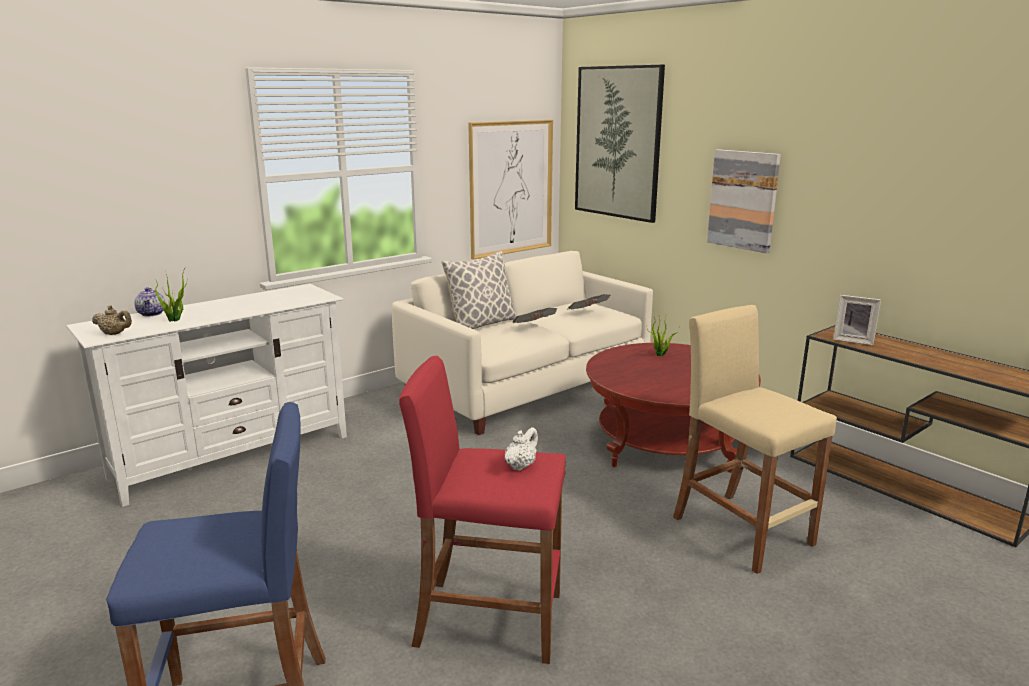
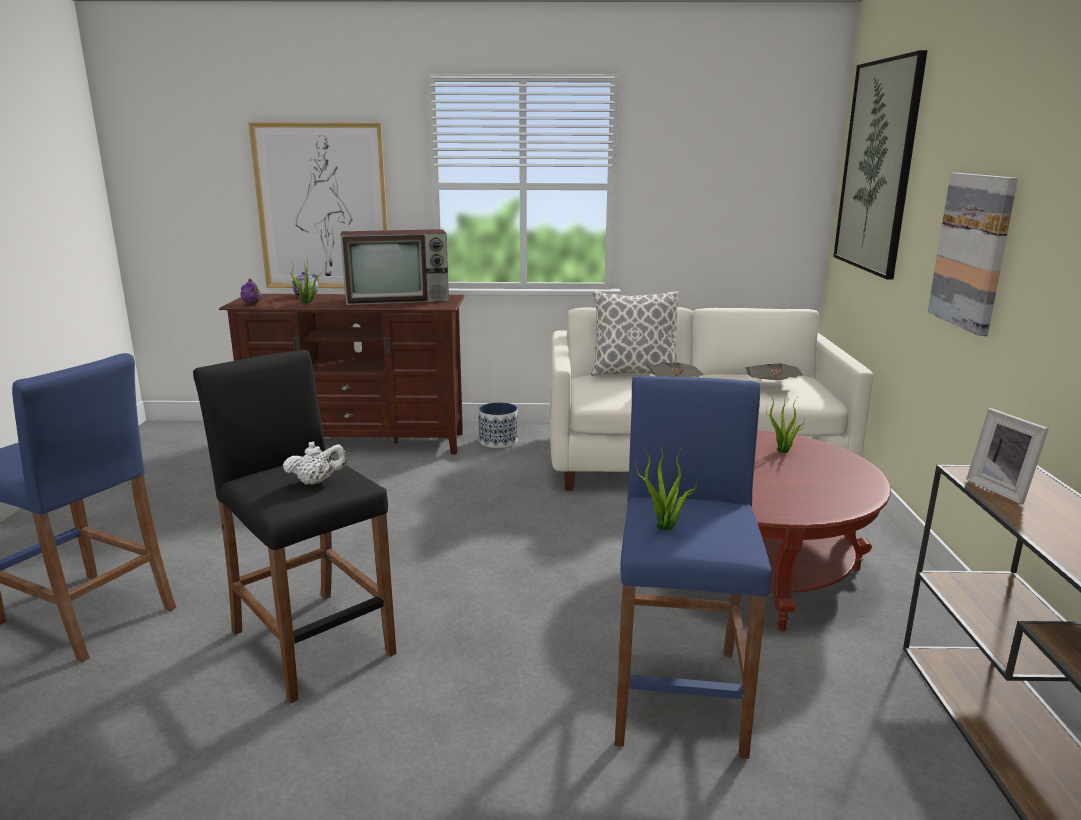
camera: 40 degrees right, 0 degrees up
white tv stand [66,284,347,507] -> brown tv stand [219,294,465,455]
beige teapot [92,305,132,335] -> purple teapot [240,279,262,304]
red stool [399,356,566,664] -> black stool [193,350,396,703]
picture [468,120,553,259] -> picture moved to [248,122,388,288]
beige stool [673,305,837,574] -> blue stool [615,376,772,759]
none -> television [340,229,449,305]
none -> planter [478,402,518,448]
none -> potted plant [637,446,697,531]

